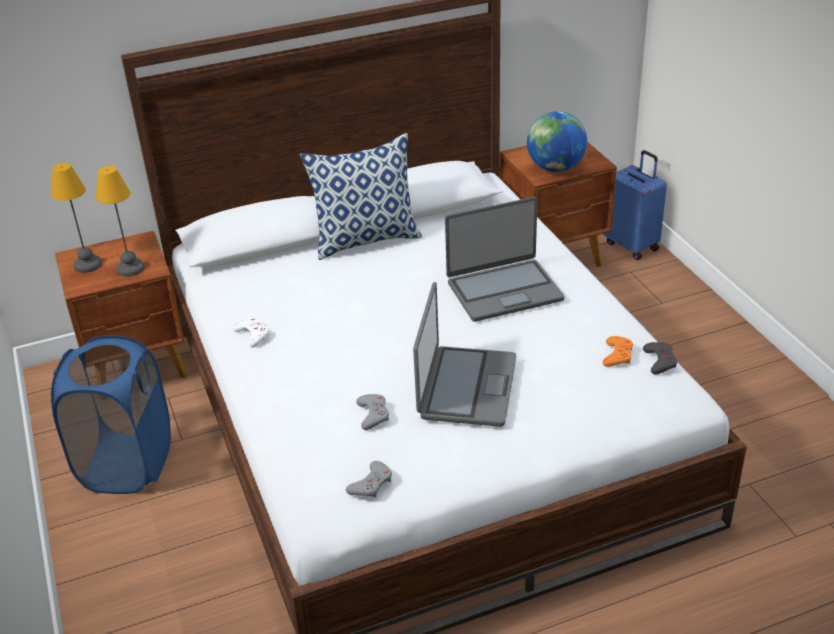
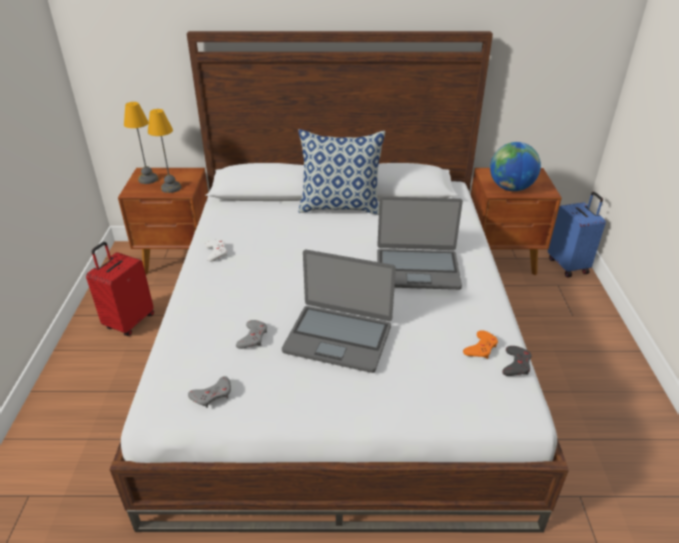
camera: 20 degrees right, 0 degrees up
blue laundry basket [51,335,171,494] -> red suitcase [86,242,154,336]
laptop [413,282,516,427] -> laptop turned 75 degrees clockwise [282,250,396,373]

